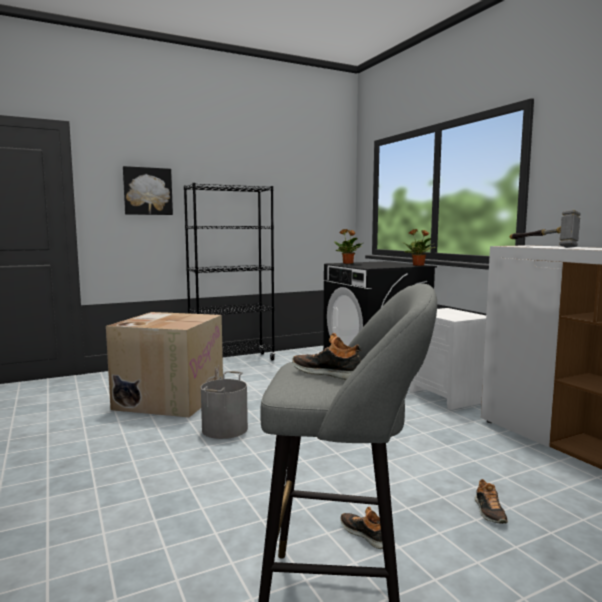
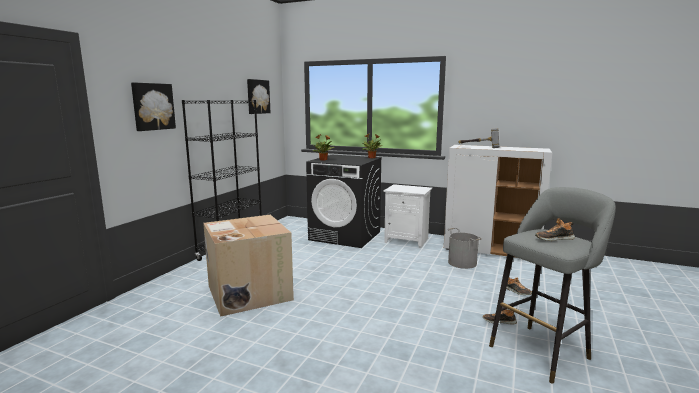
camera: 40 degrees left, 5 degrees up
grey bucket [201,371,248,439] -> grey bucket moved to [447,228,482,269]
none -> picture [247,79,271,114]

